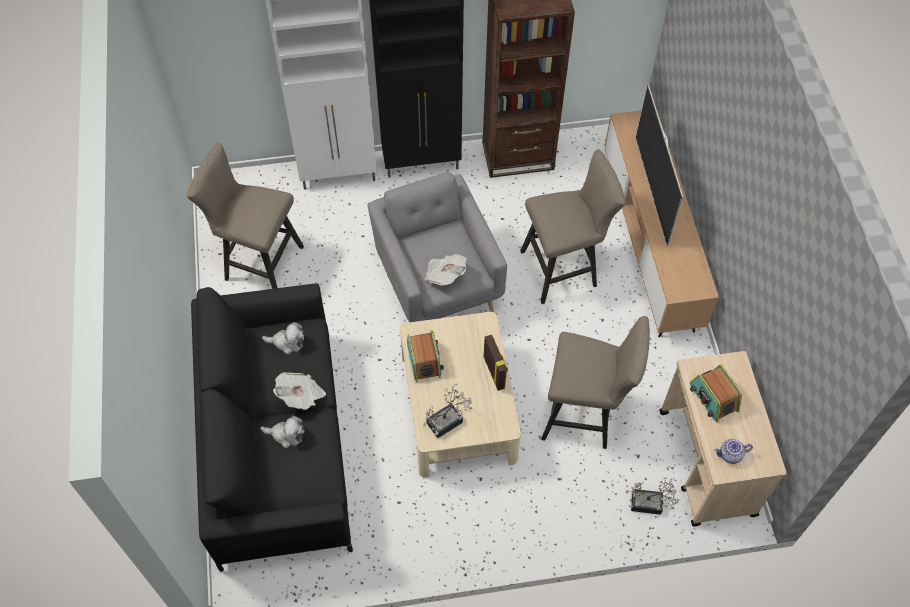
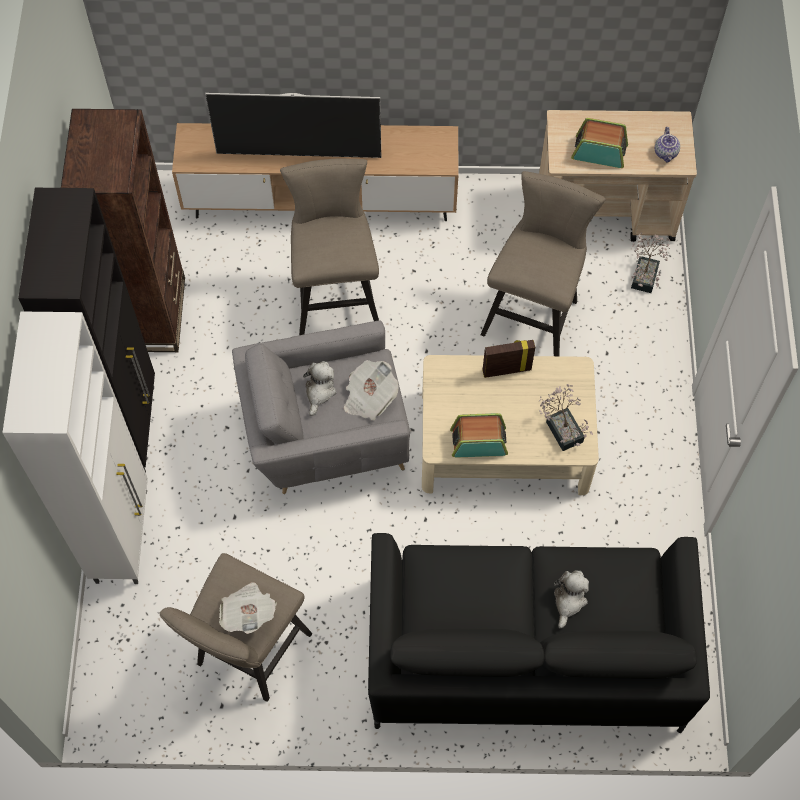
camera: 80 degrees left, 5 degrees up
plush toy [262,322,304,355] -> plush toy moved to [303,361,337,416]
newspaper [273,372,326,410] -> newspaper moved to [219,582,277,634]
radio [690,364,742,423] -> radio turned 150 degrees counterclockwise [571,118,628,168]

